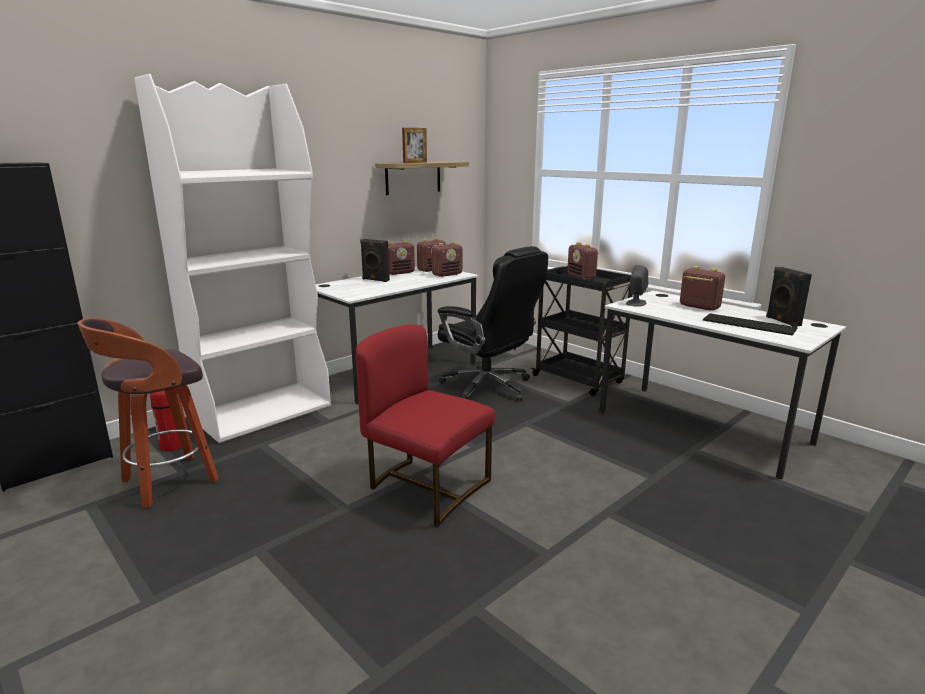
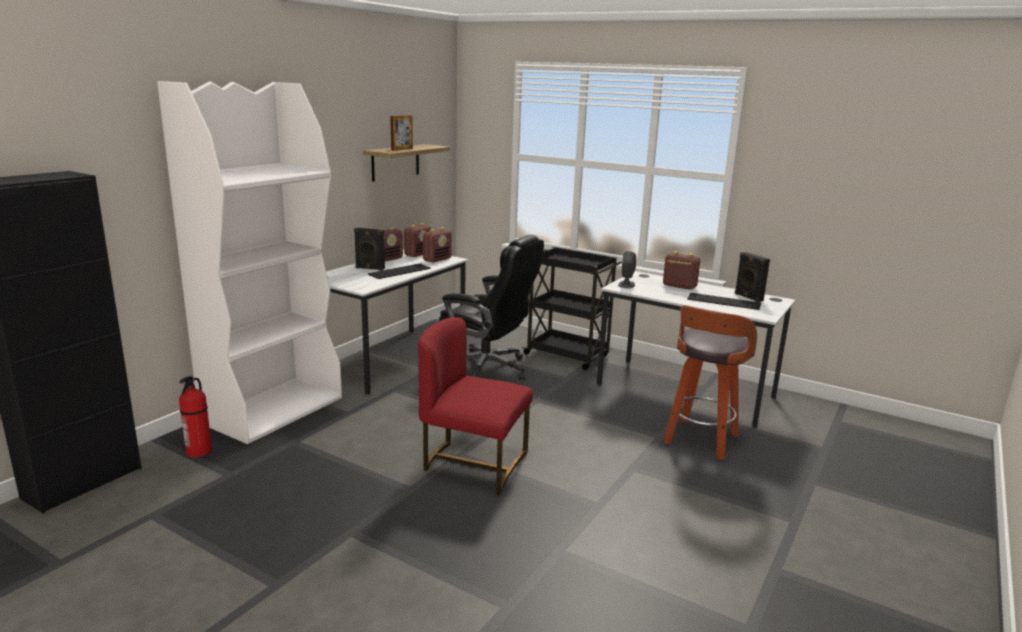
camera: 15 degrees left, 0 degrees up
stool [77,318,219,508] -> stool moved to [664,305,757,460]
radio [567,242,599,280] -> none
none -> keyboard [368,263,431,279]

